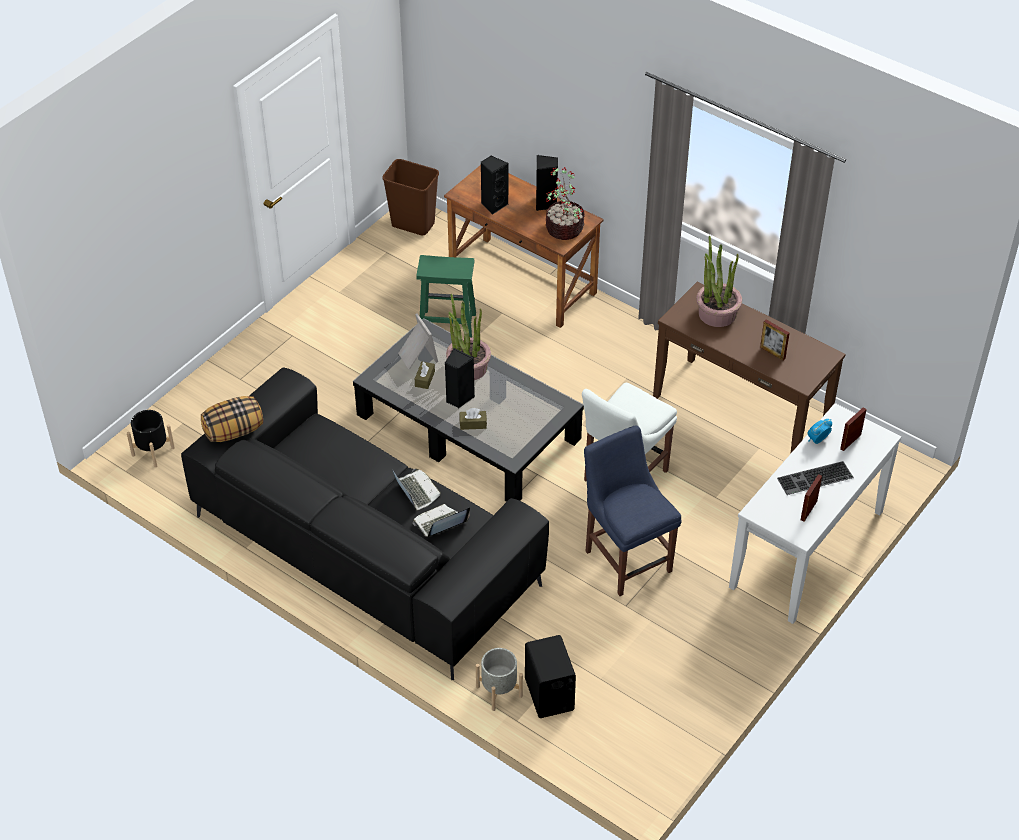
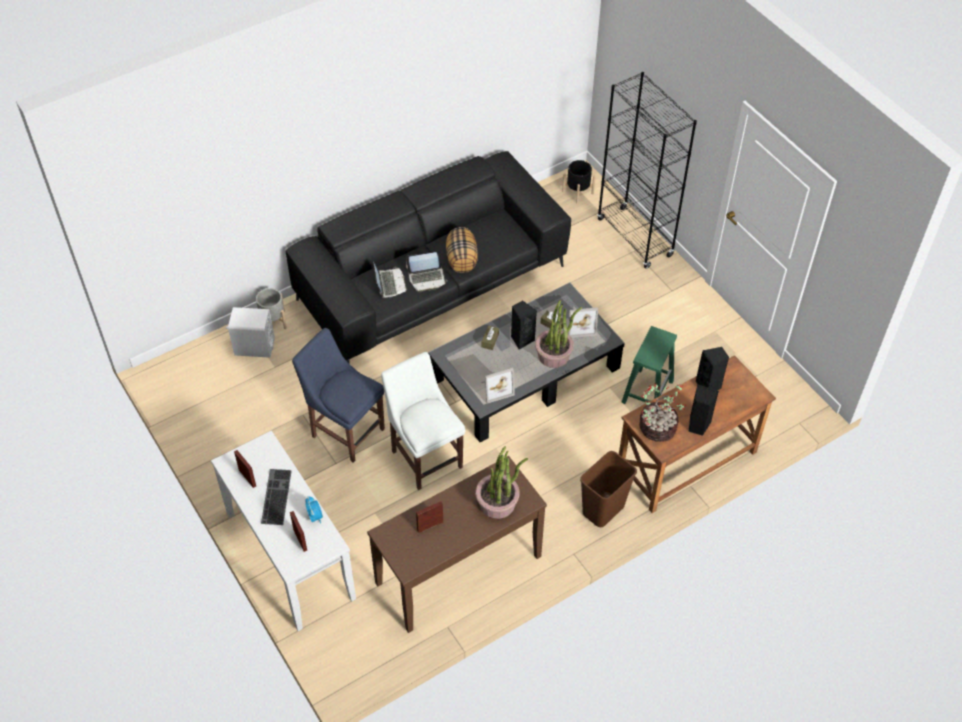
camera: 110 degrees right, 5 degrees up
pillow [201,396,263,442] -> pillow moved to [446,227,478,273]
brown trash can [382,159,439,235] -> brown trash can moved to [580,451,637,527]
black speaker [525,635,576,718] -> white speaker [226,307,275,358]
blue chair [584,425,682,596] -> blue chair turned 135 degrees counterclockwise [292,328,385,463]
none -> picture frame [481,368,515,404]
none -> black bookcase [597,72,697,269]

